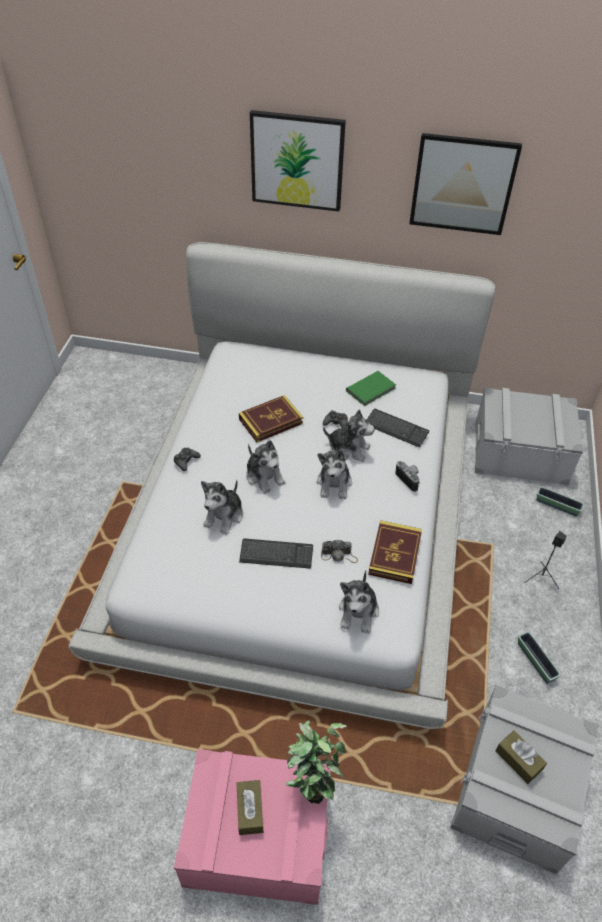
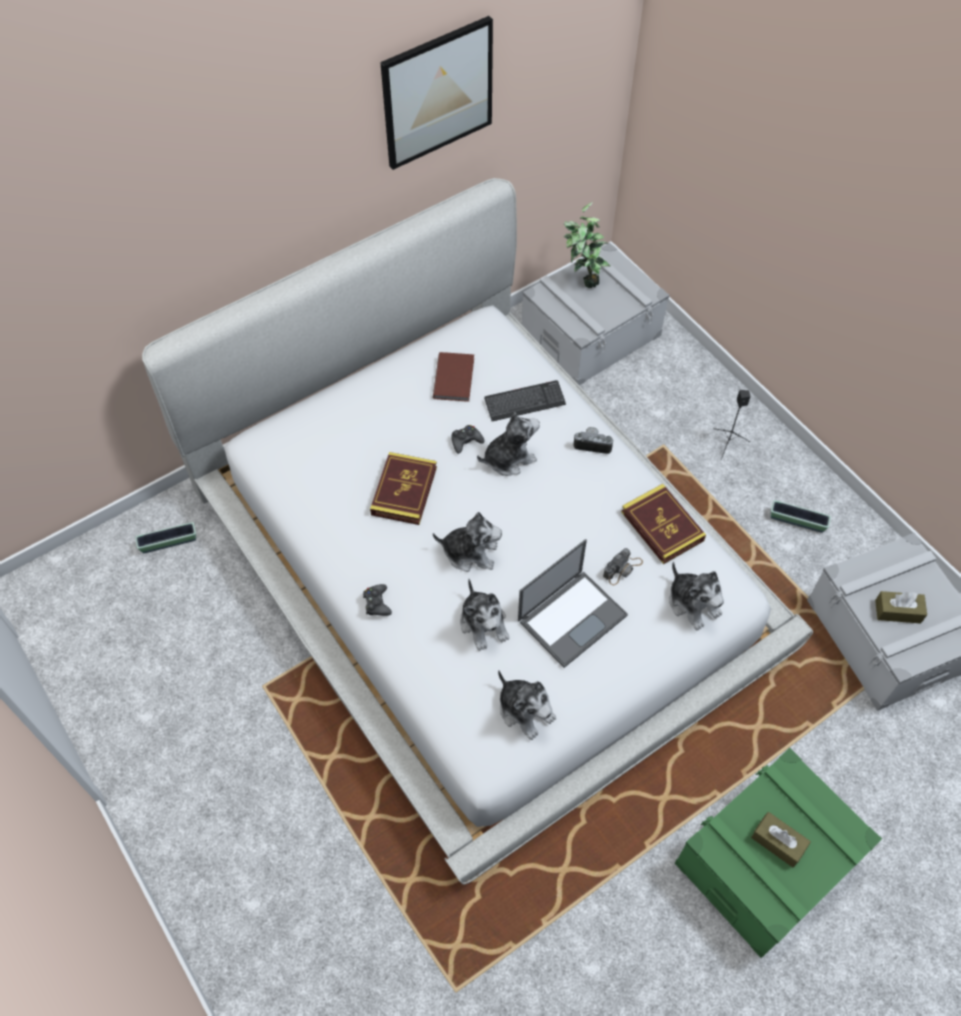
camera: 45 degrees left, 10 degrees up
pink storage box [174,749,330,905] -> green storage box [675,748,882,958]
keyboard [239,538,313,569] -> laptop [518,539,628,668]
picture [250,110,346,212] -> none
potted plant [286,720,346,804] -> potted plant moved to [563,202,611,288]
plush toy [317,448,352,499] -> plush toy moved to [498,670,556,740]
green book [346,371,396,406] -> brown book [433,352,474,402]
planter [537,487,584,516] -> planter moved to [135,522,196,553]

